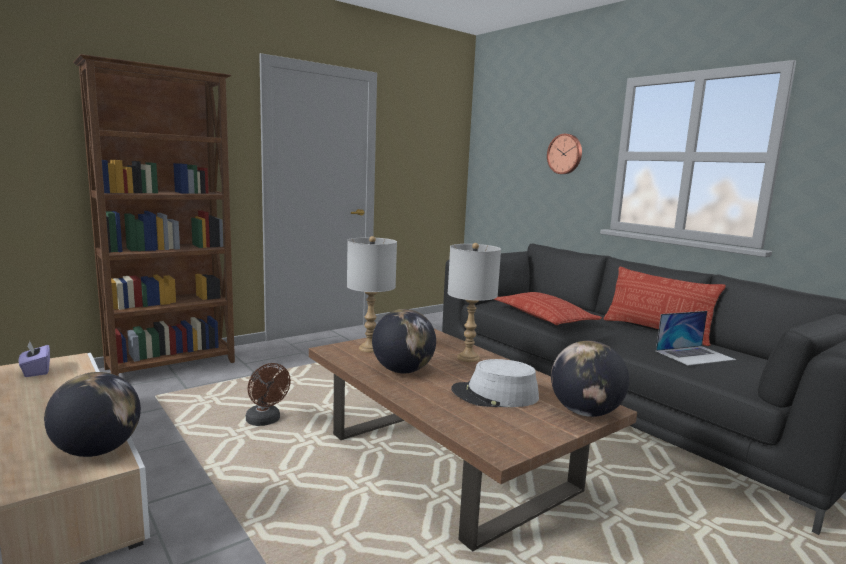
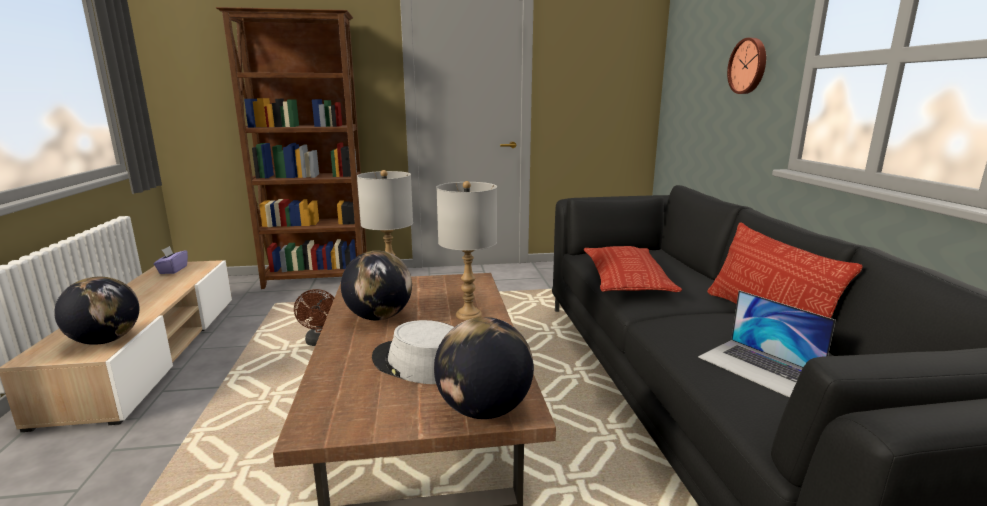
camera: 30 degrees right, 5 degrees up
laptop [656,311,736,366] -> laptop turned 45 degrees clockwise [698,290,836,398]

